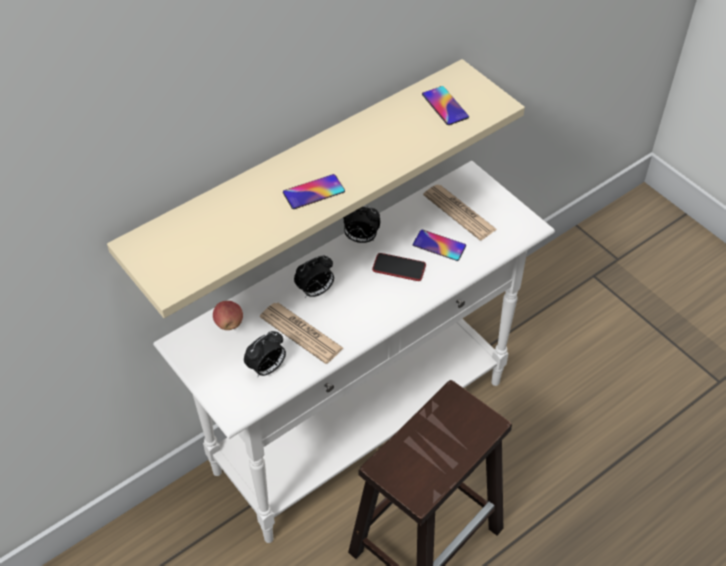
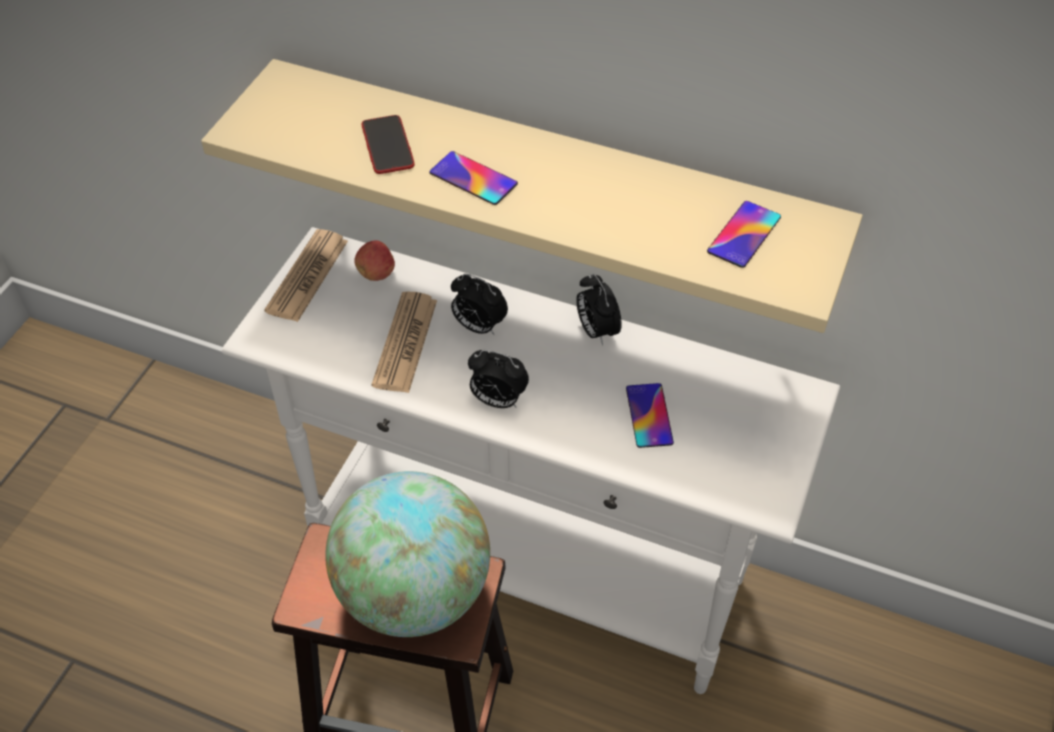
camera: 60 degrees right, 0 degrees up
alarm clock [244,331,286,377] -> alarm clock moved to [468,350,529,408]
phone [372,253,426,281] -> phone moved to [362,115,415,174]
newspaper [423,185,497,240] -> newspaper moved to [264,229,348,322]
none -> globe [325,471,490,637]

